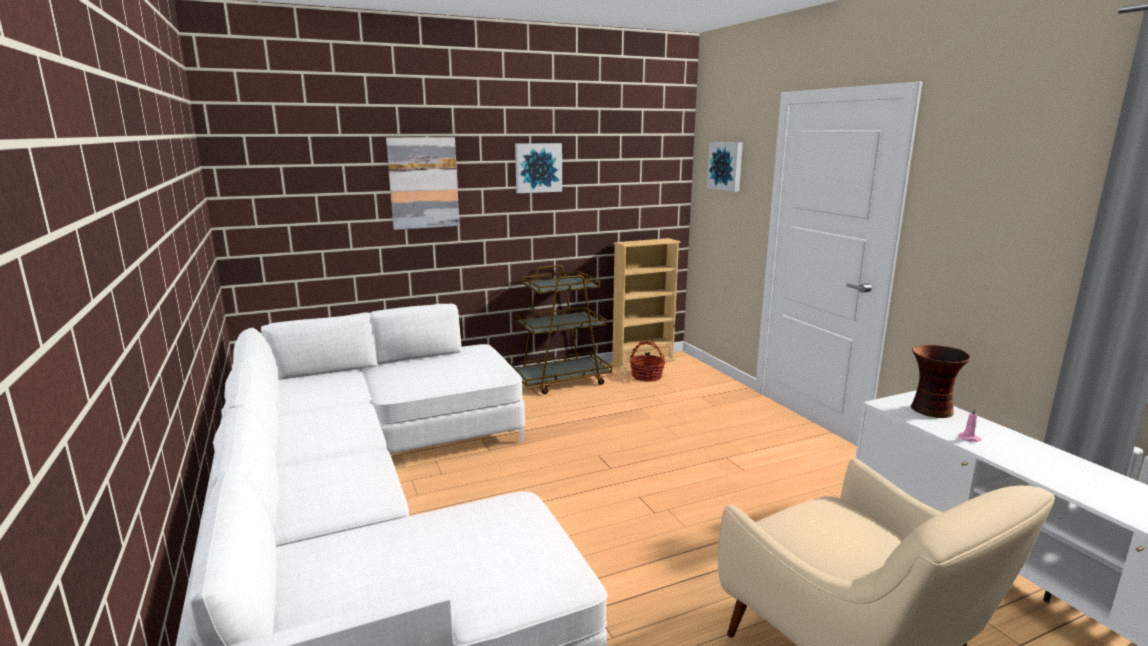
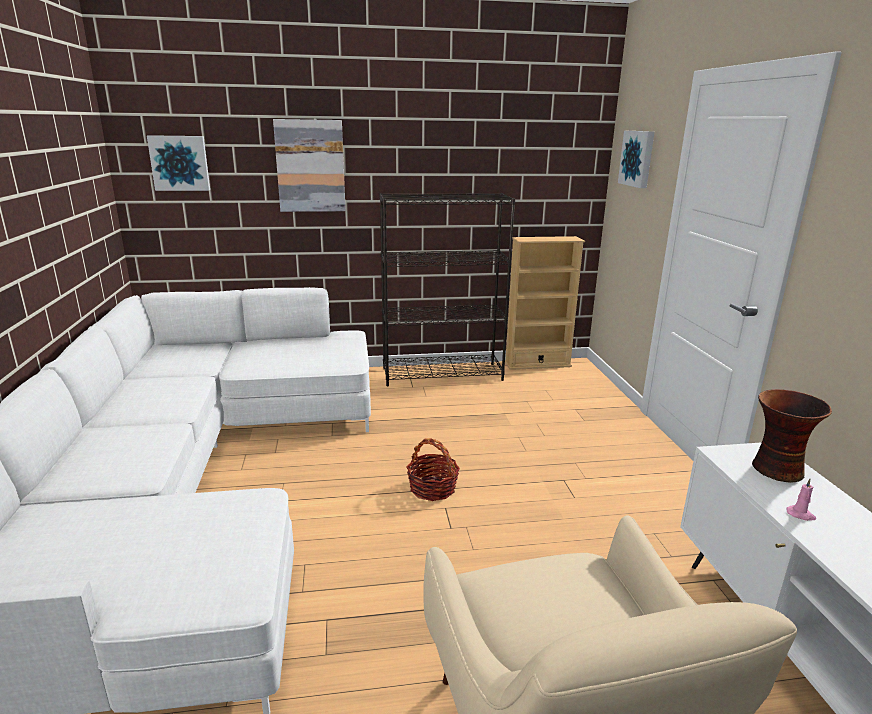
camera: 15 degrees right, 5 degrees up
brown cart [510,265,612,394] -> black bookcase [380,193,515,386]
picture [515,143,562,193] -> picture moved to [147,135,210,191]
basket [630,341,665,382] -> basket moved to [406,438,460,501]

